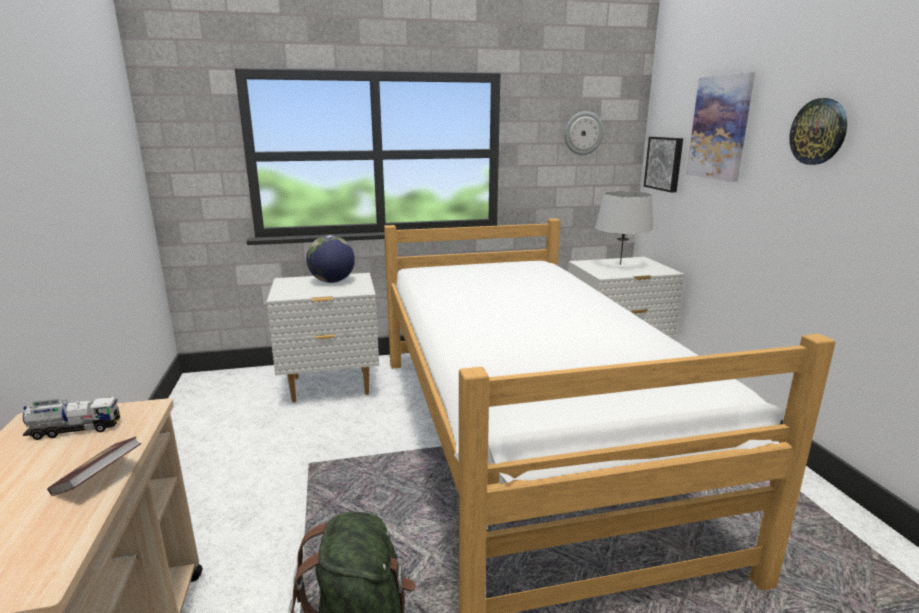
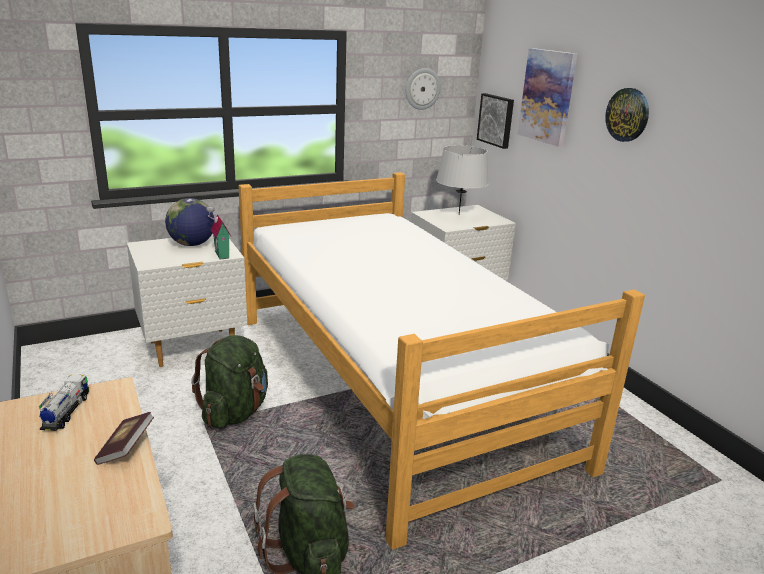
camera: 15 degrees left, 5 degrees up
toy truck [23,397,120,440] -> toy truck turned 60 degrees counterclockwise [39,374,89,431]
none -> green backpack [191,335,268,428]
none -> toy house [206,206,231,259]

